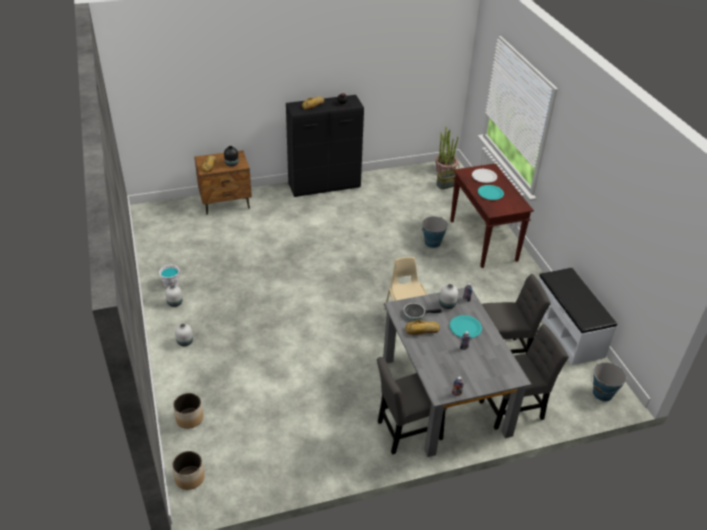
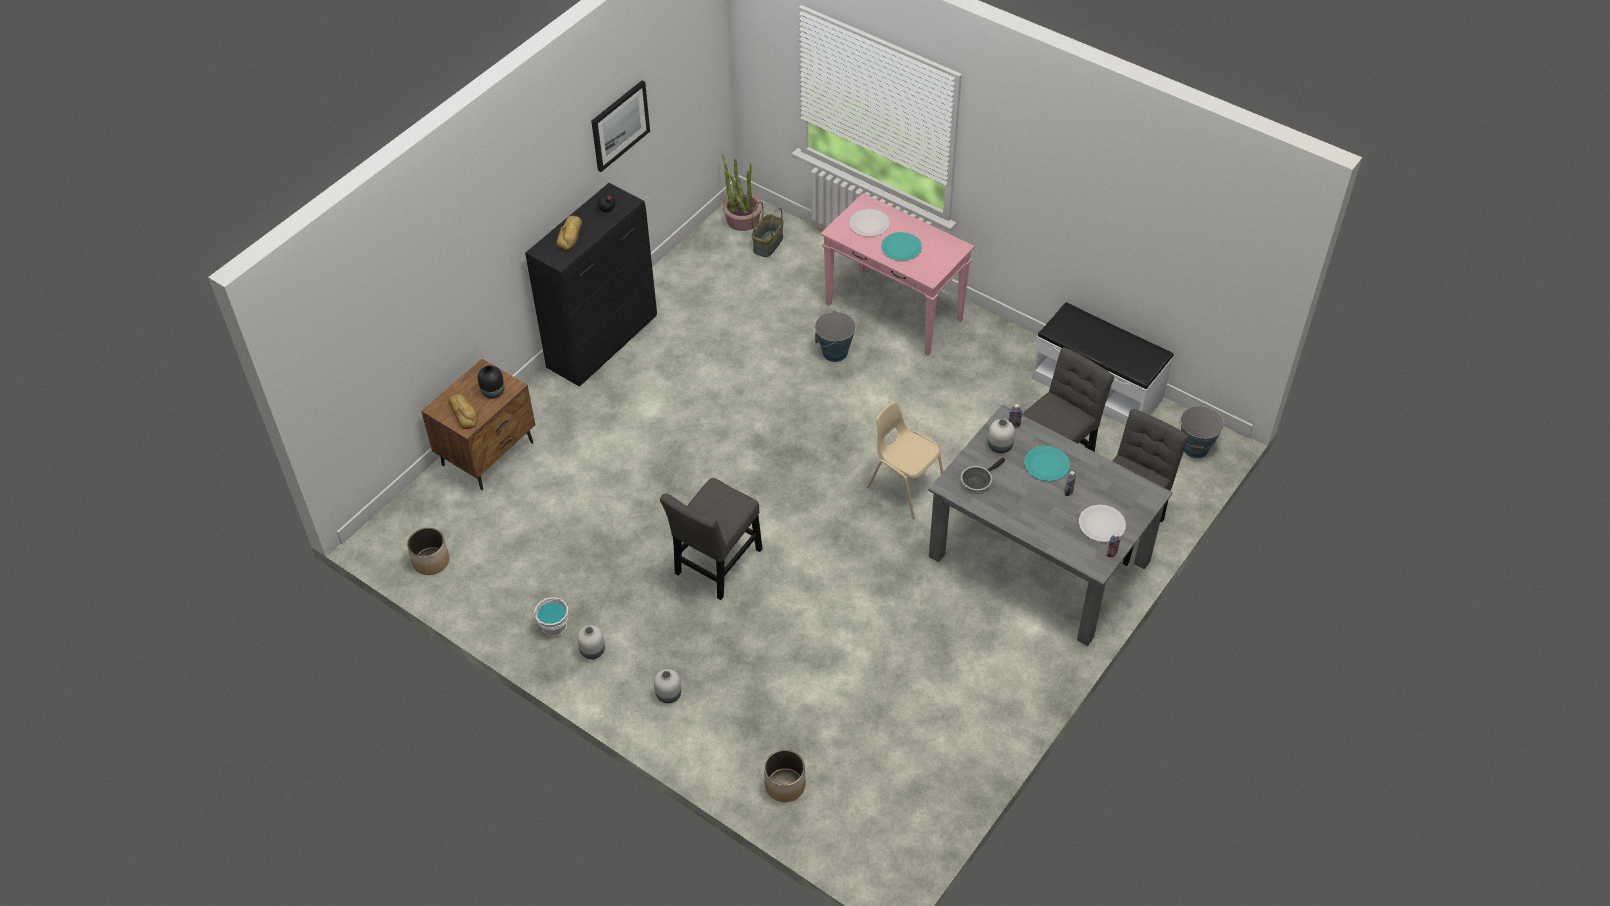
camera: 35 degrees left, 10 degrees up
planter [172,451,205,490] -> planter moved to [407,528,449,575]
grey chair [377,357,446,455] -> grey chair moved to [660,478,762,600]
bread [405,320,440,335] -> none
brown console table [450,163,534,268] -> pink console table [821,193,975,356]
none -> picture [591,80,650,172]
none -> white plate [1079,505,1126,542]

